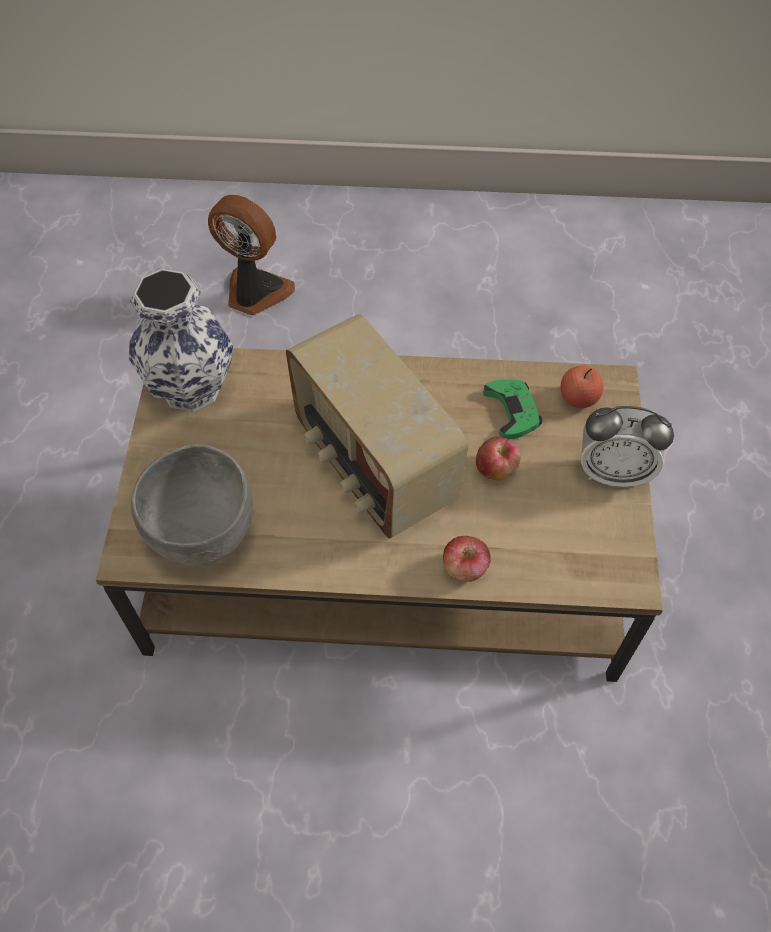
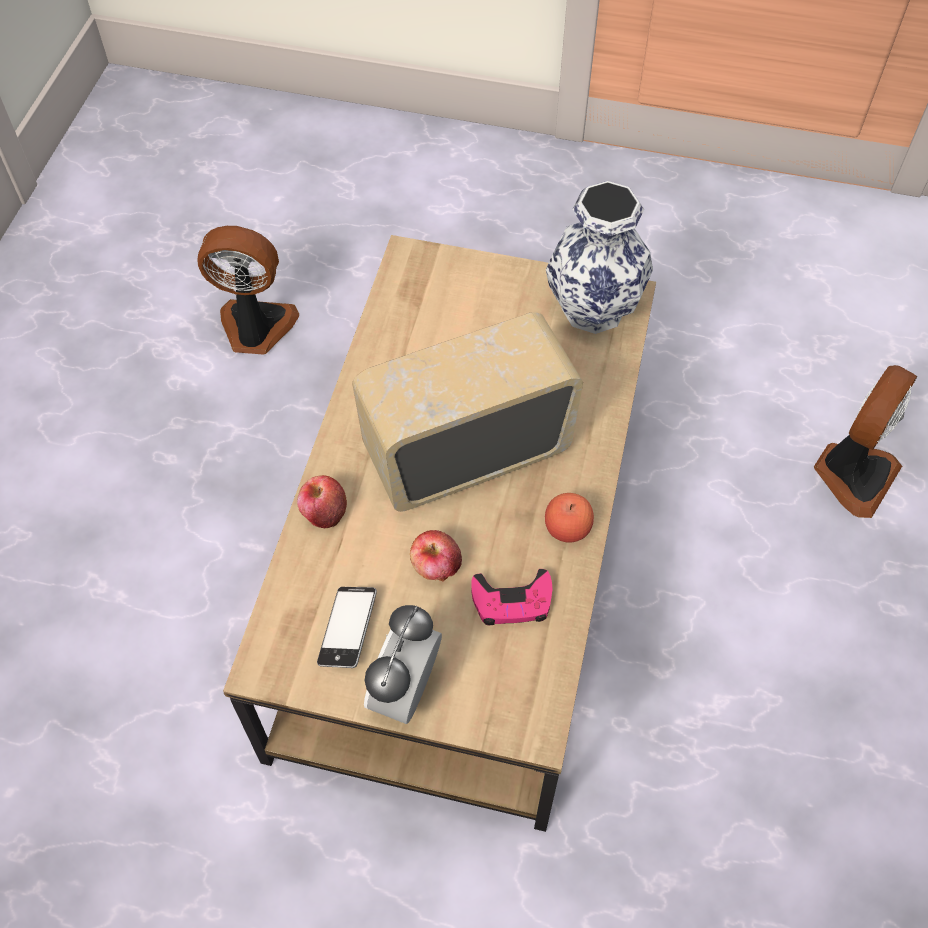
camera: 100 degrees right, 0 degrees up
grey bowl [131,444,253,566] -> none
green game controller [483,380,542,439] -> pink game controller [471,569,553,625]
apple [560,366,603,408] -> apple moved to [545,493,594,542]
none -> fan [197,226,299,355]
none -> phone [317,587,377,668]

